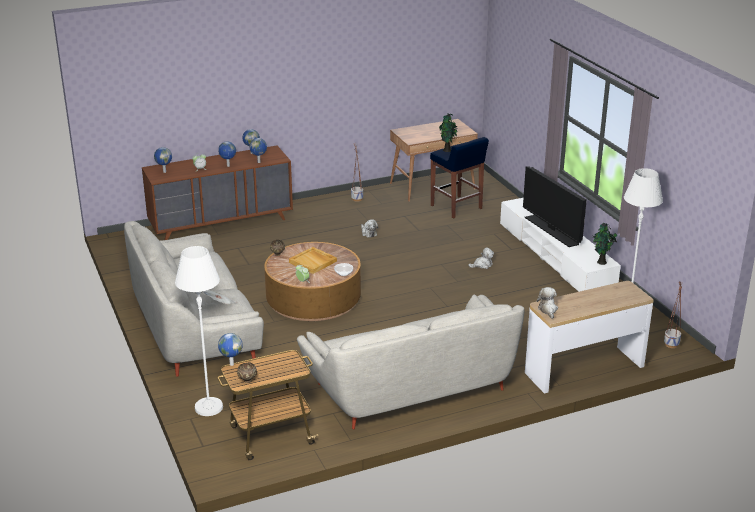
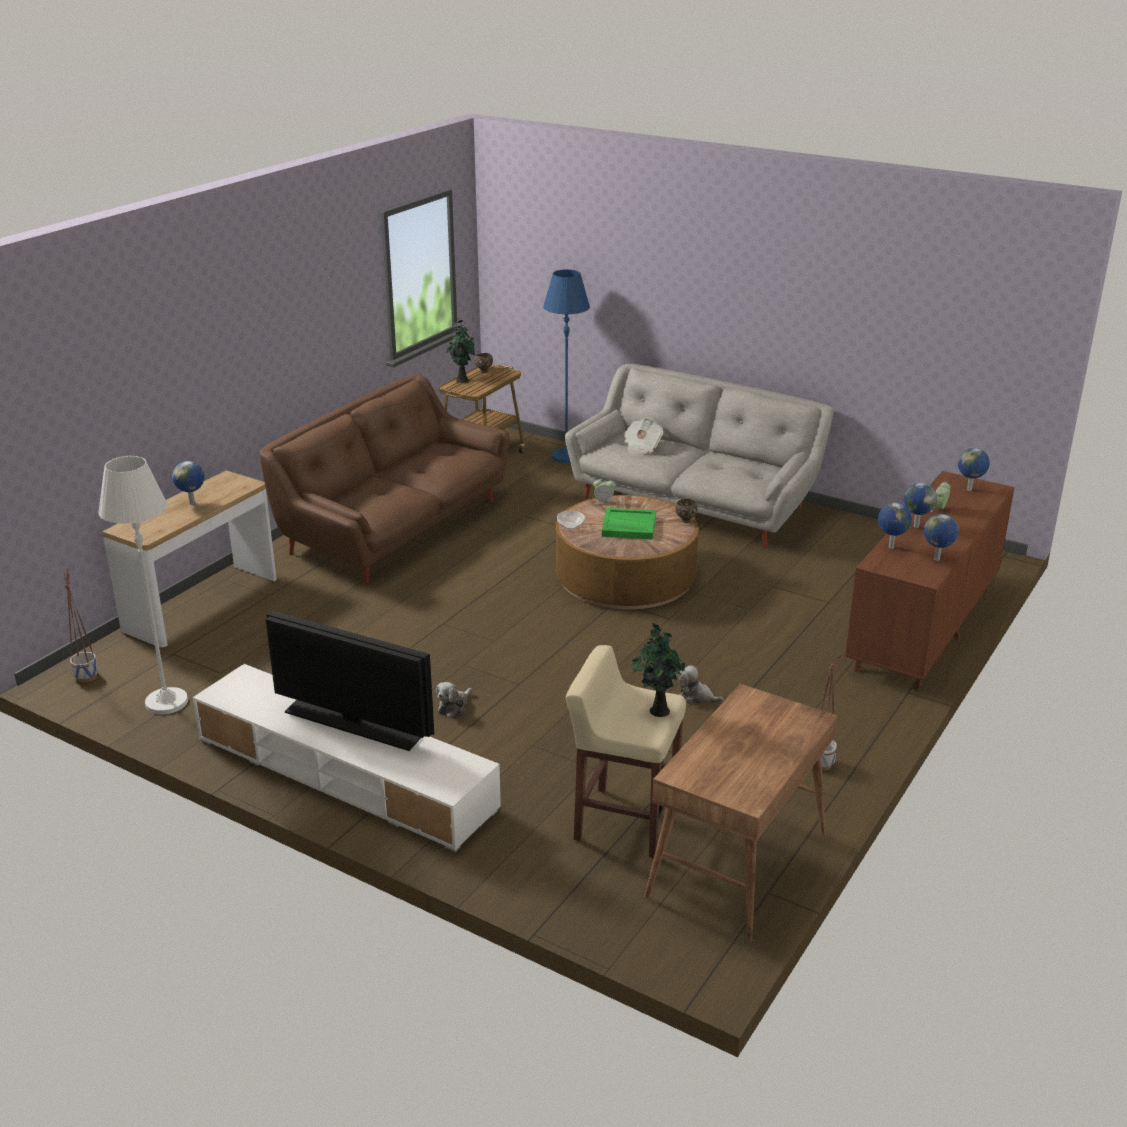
camera: 145 degrees right, 0 degrees up
white floor lamp [175,246,223,416] -> blue floor lamp [543,269,590,463]
globe [218,333,243,366] -> globe moved to [172,461,204,505]
beige tray [289,247,337,274] -> green tray [602,508,656,539]
grey sofa [297,295,525,429] -> brown sofa [260,375,510,584]
blue stool [430,137,489,218] -> beige stool [566,645,686,858]
plush toy [537,287,558,319] -> none
potted plant [592,222,618,265] -> potted plant moved to [446,320,475,383]

